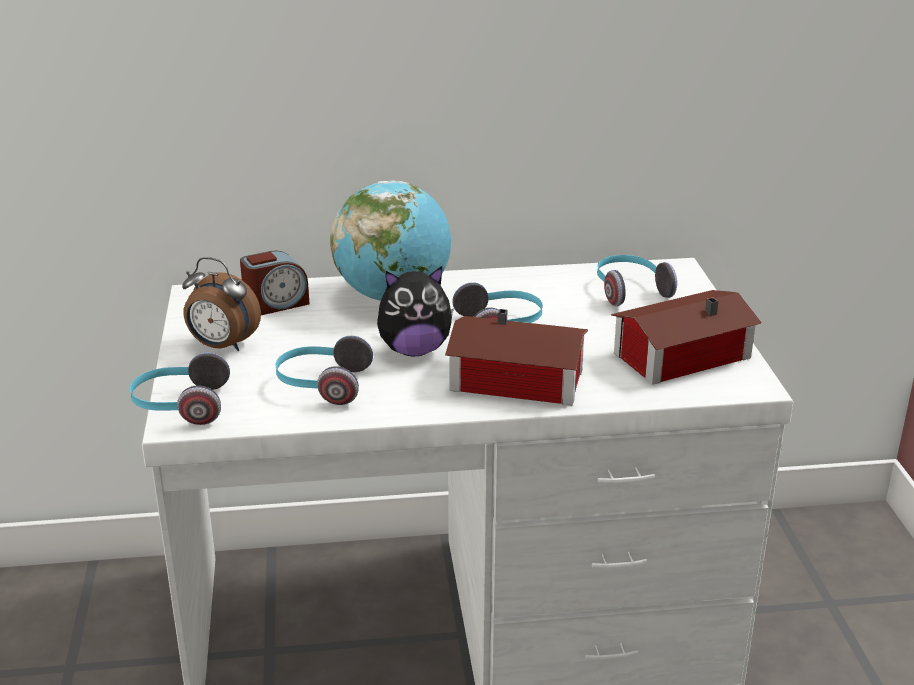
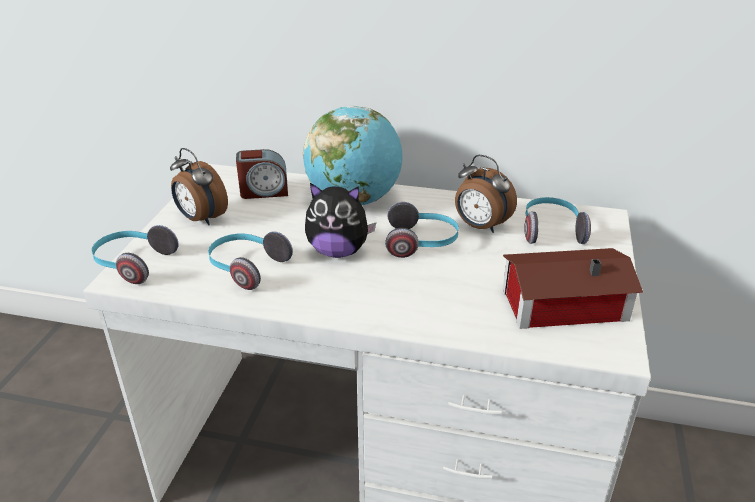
camera: 20 degrees right, 5 degrees up
toy house [445,309,588,405] -> none
none -> alarm clock [455,155,517,233]

